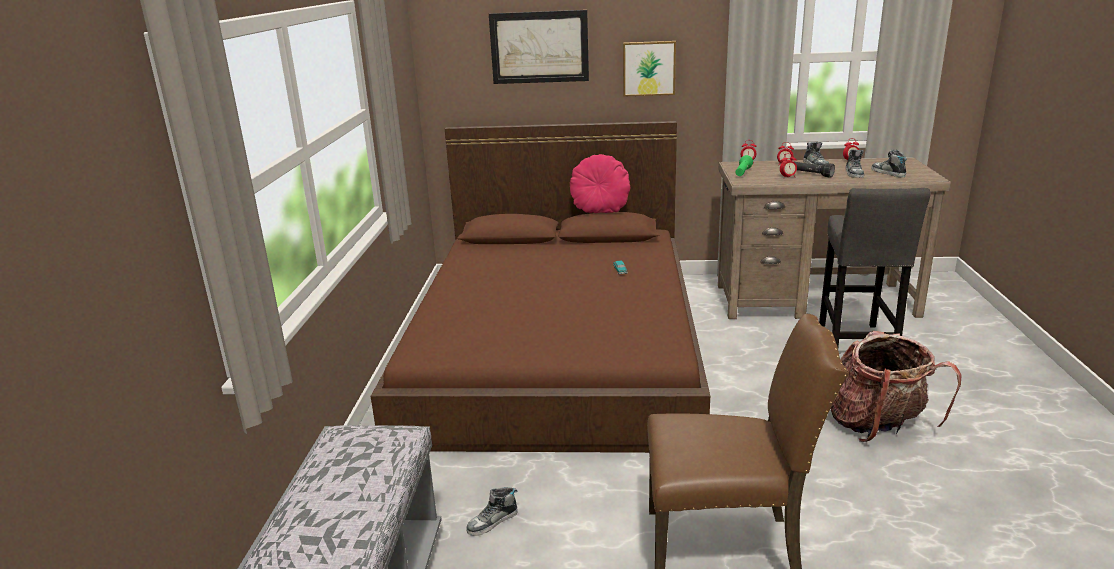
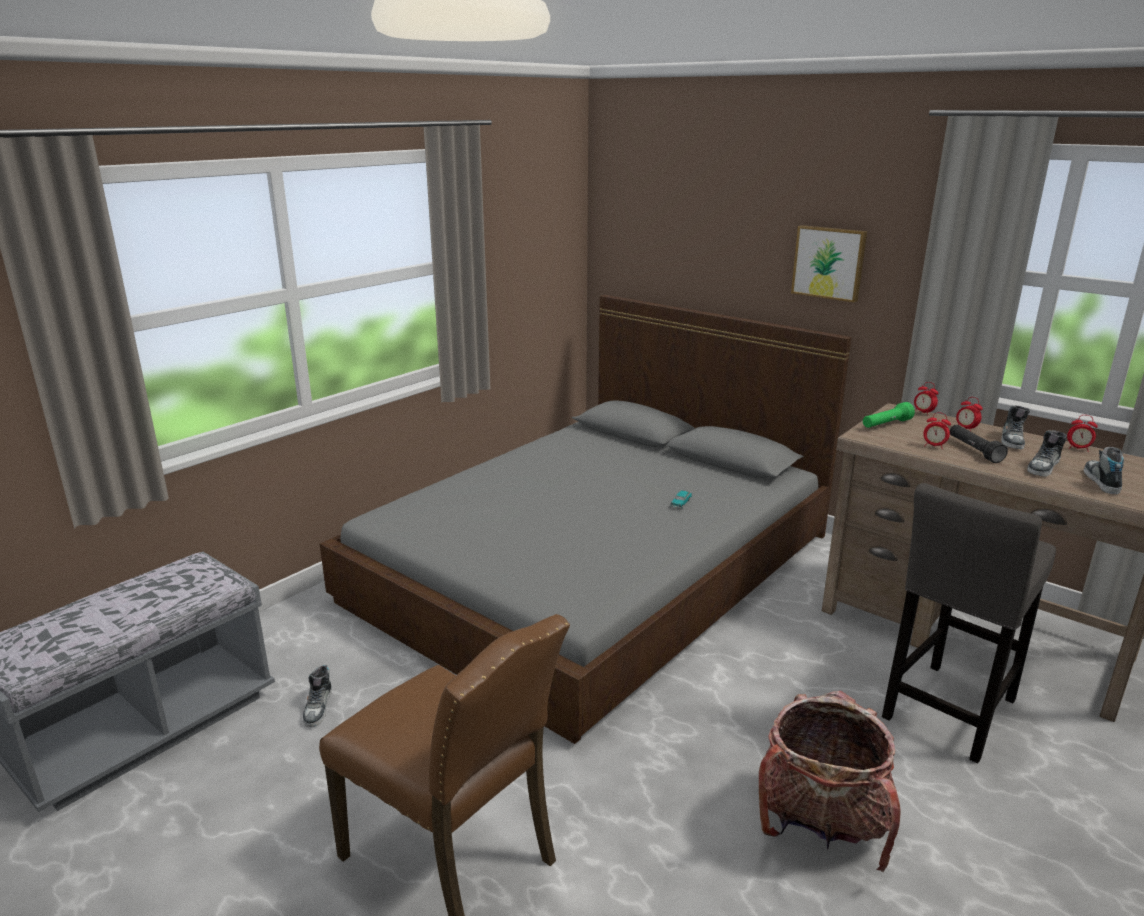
camera: 35 degrees right, 0 degrees up
brown bed [371,121,710,453] -> grey bed [320,295,852,744]
shoe [466,487,518,536] -> shoe turned 90 degrees counterclockwise [303,665,332,727]
picture [489,10,589,84] -> none
pink pillow [570,154,630,213] -> none

